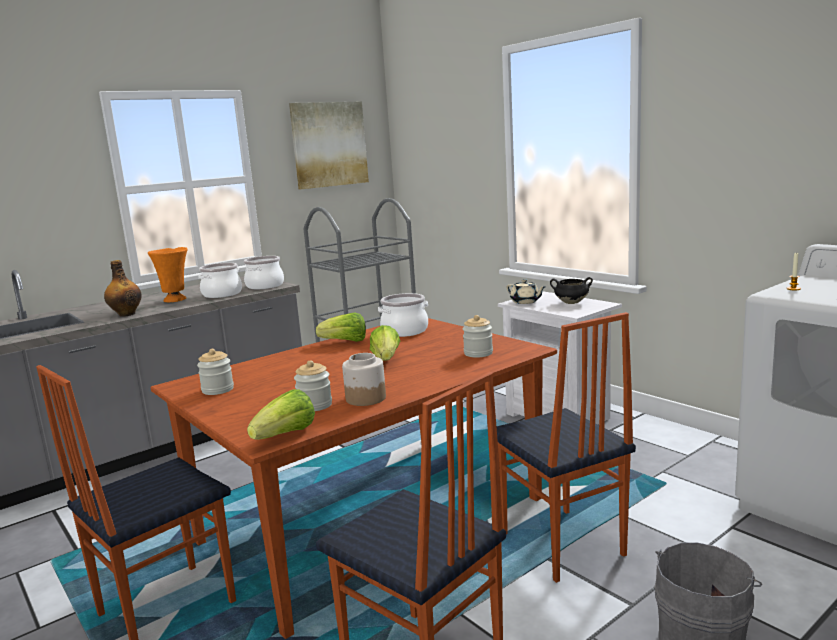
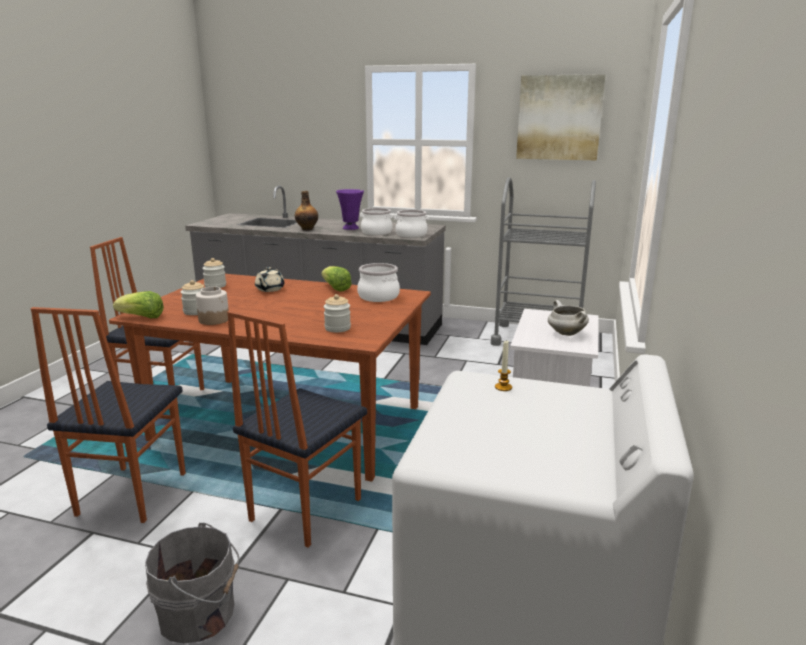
camera: 55 degrees right, 5 degrees up
orange vase [148,247,188,302] -> purple vase [336,189,364,230]
lettuce [370,325,400,361] -> none
beige teapot [507,279,545,304] -> beige teapot moved to [255,267,285,292]
black cooking pot [550,277,593,304] -> white cooking pot [548,300,589,336]

